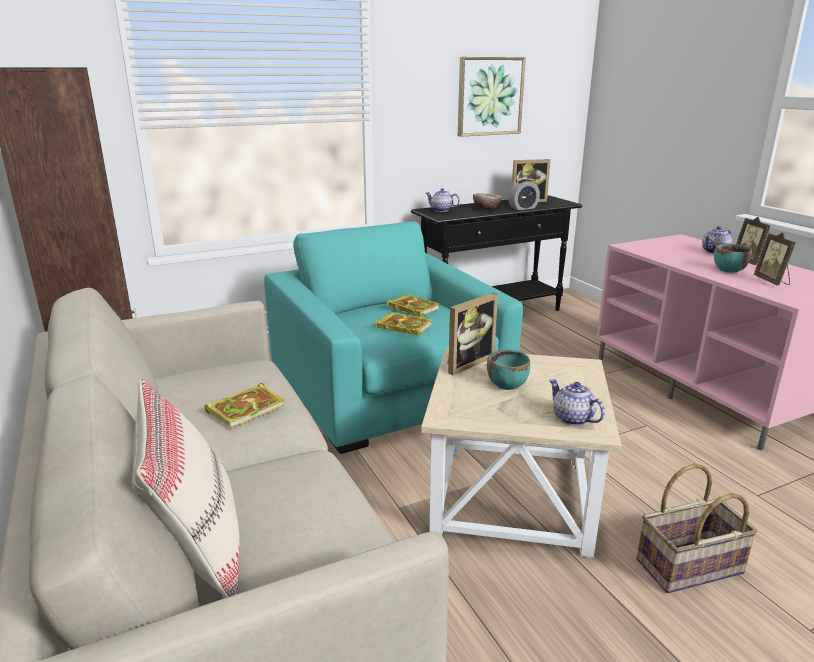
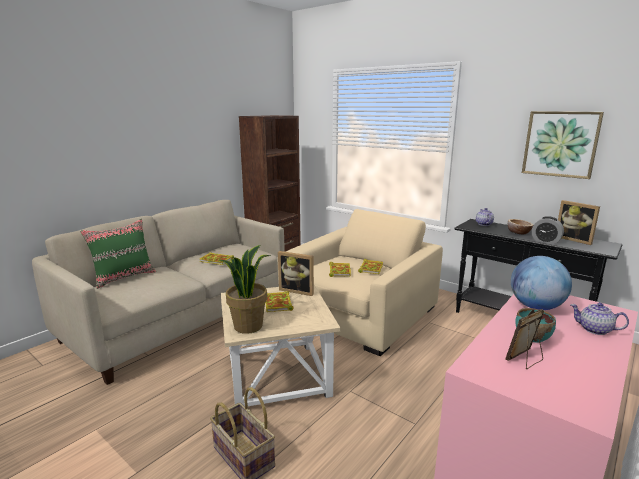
camera: 65 degrees right, 5 degrees down
beige pillow [132,378,240,598] -> green pillow [80,219,156,289]
turquoise armchair [264,221,523,454] -> beige armchair [277,209,443,356]
turquoise bowl [487,350,530,390] -> book [265,291,294,312]
teapot [549,379,605,426] -> potted plant [219,245,270,334]
picture frame [736,217,771,265] -> none
none -> globe [511,256,572,310]

